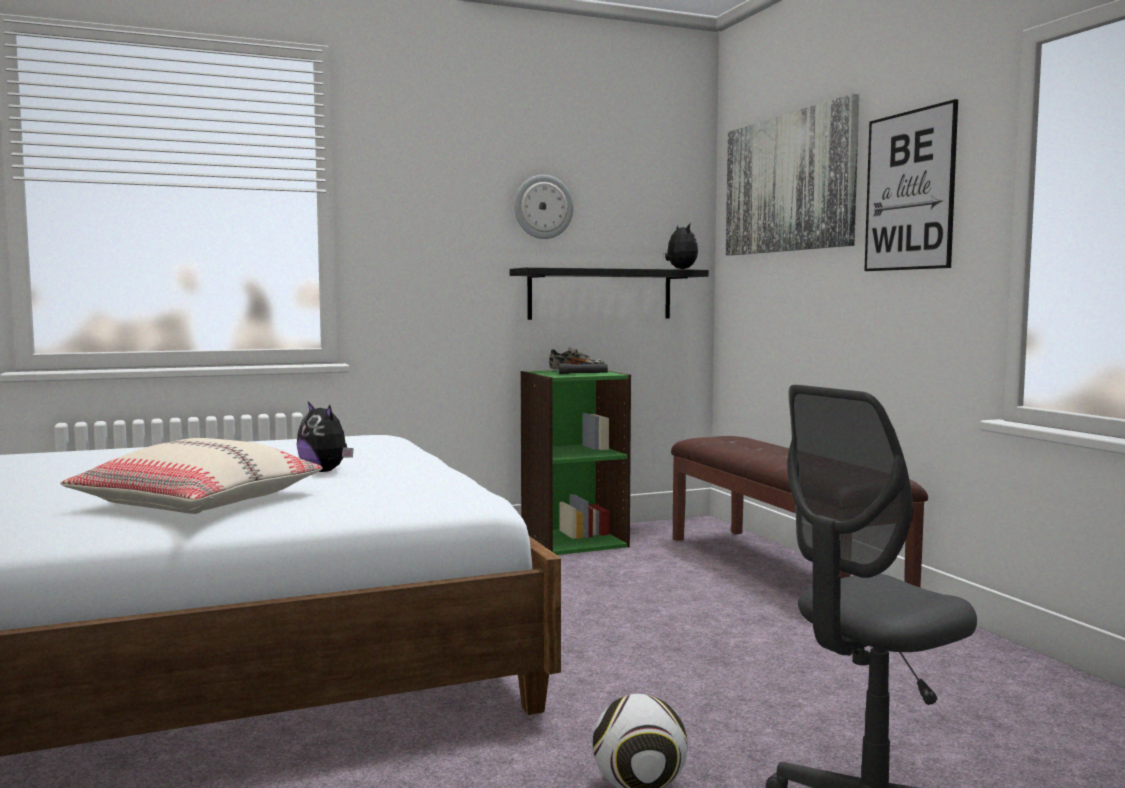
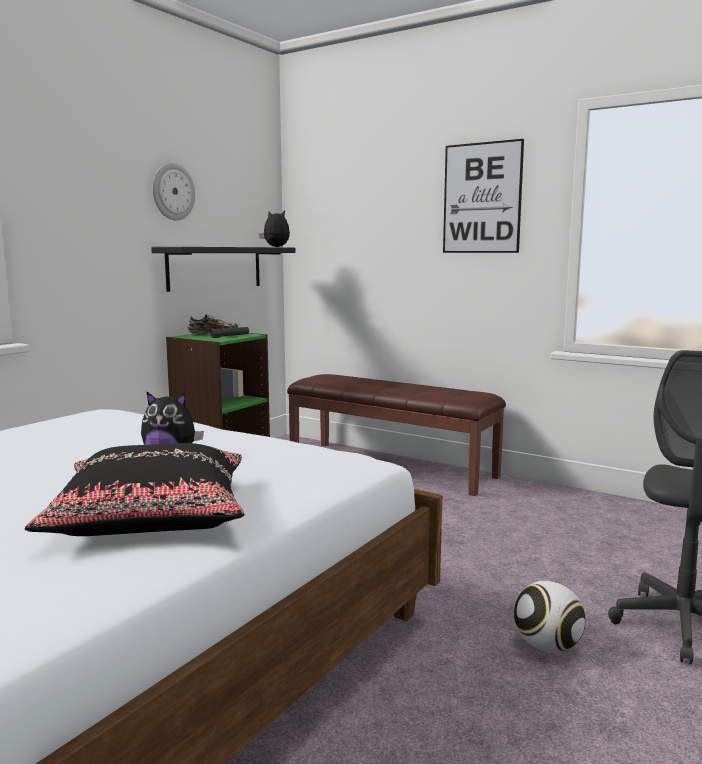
camera: 35 degrees left, 5 degrees up
beige pillow [61,438,323,514] -> black pillow [25,443,244,536]
picture [726,94,859,255] -> none

